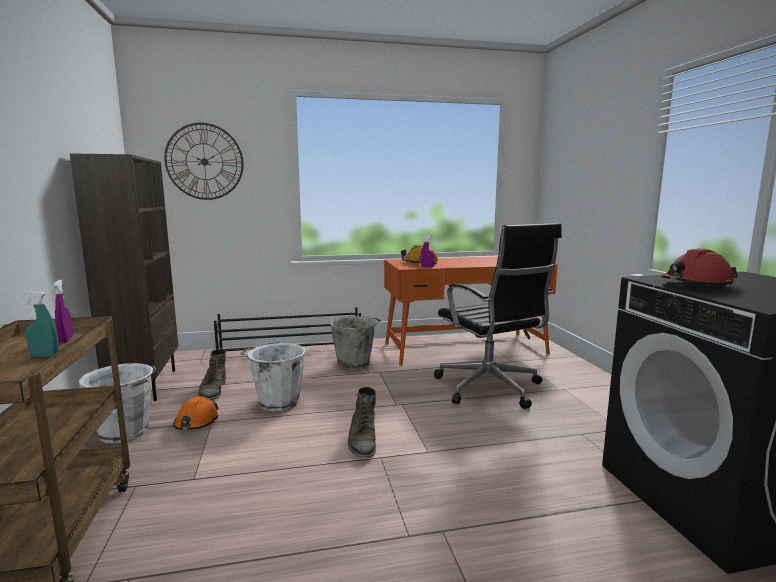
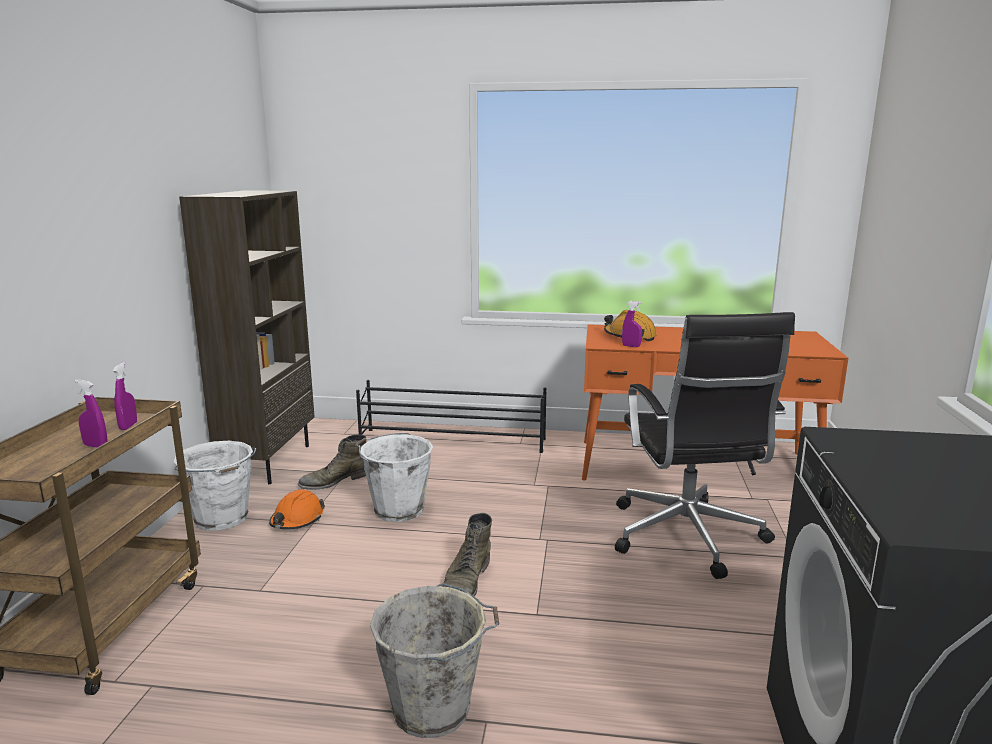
camera: 20 degrees right, 5 degrees up
turquoise spray bottle [23,290,59,357] -> purple spray bottle [75,380,108,448]
wall clock [164,123,243,200] -> none
green boot [198,349,226,400] -> green boot turned 45 degrees clockwise [298,434,366,490]
grey bucket [329,316,381,370] -> grey bucket moved to [370,583,499,738]
red hard hat [661,248,738,287] -> none

